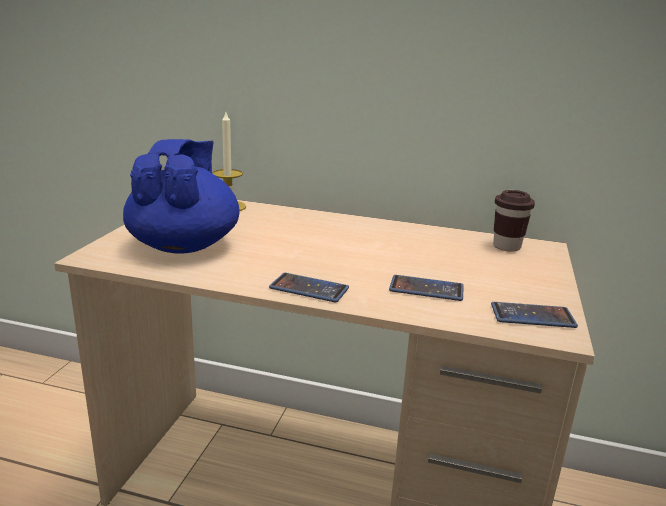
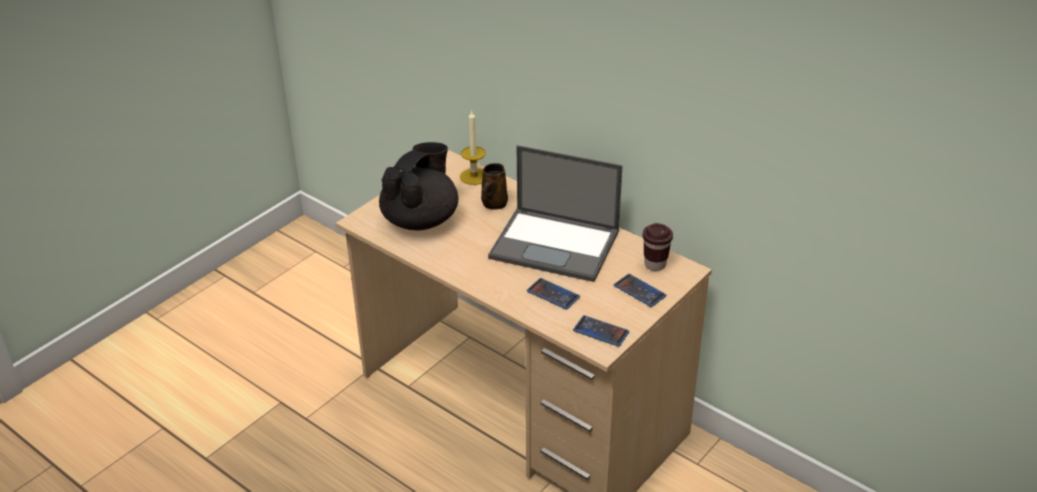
camera: 25 degrees right, 15 degrees up
blue teapot [123,139,240,254] -> black teapot [379,142,458,230]
phone [269,273,349,303] -> phone moved to [614,274,666,307]
none -> brown mug [481,163,508,210]
none -> laptop [488,145,623,282]

